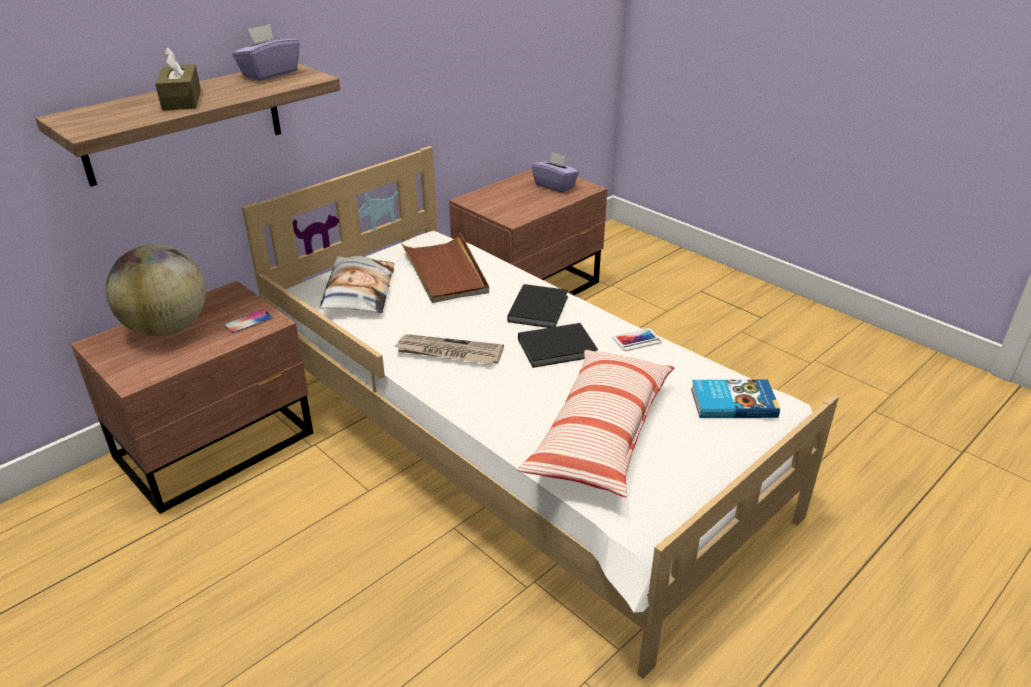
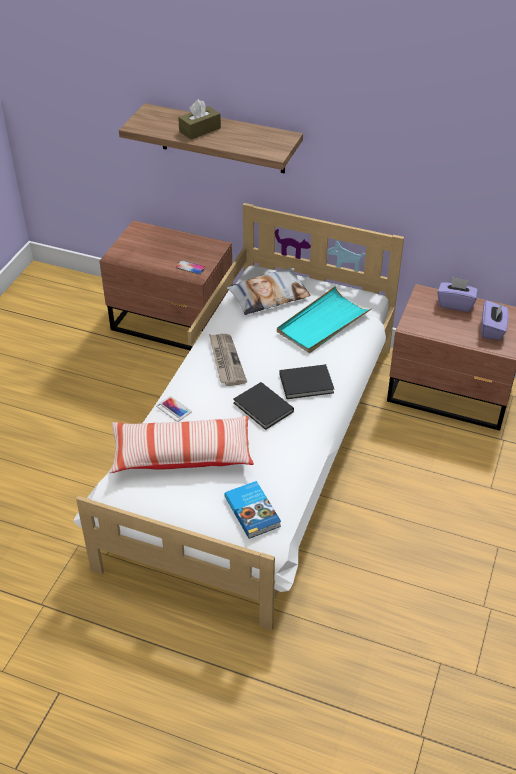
camera: 65 degrees right, 10 degrees up
globe [106,244,206,337] -> none
purple tissue box [232,24,300,81] -> purple tissue box moved to [437,277,478,312]
brown tray [401,233,489,303] -> turquoise tray [277,286,372,353]
phone [612,328,662,351] -> phone moved to [156,396,192,422]

